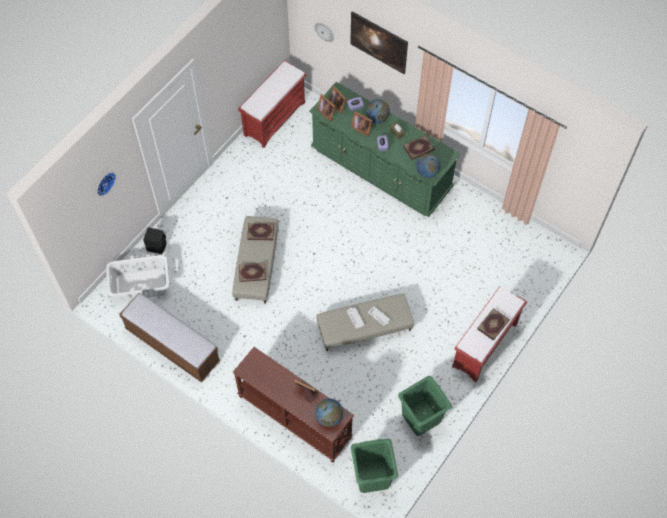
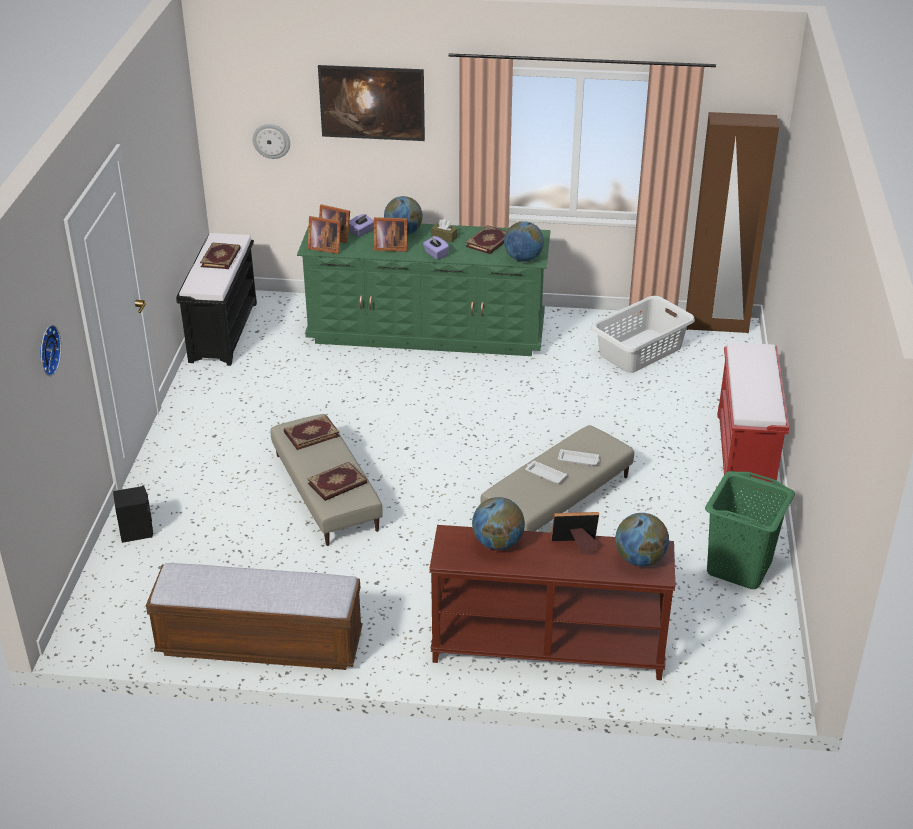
camera: 30 degrees left, 25 degrees down
white laundry basket [106,255,170,301] -> white laundry basket moved to [591,296,695,373]
red bench [238,60,307,148] -> black bench [176,233,257,366]
green laundry basket [351,439,398,493] -> none
book [477,308,510,340] -> book moved to [200,242,241,269]
none -> globe [472,497,525,550]
none -> brown wardrobe [686,112,779,333]

